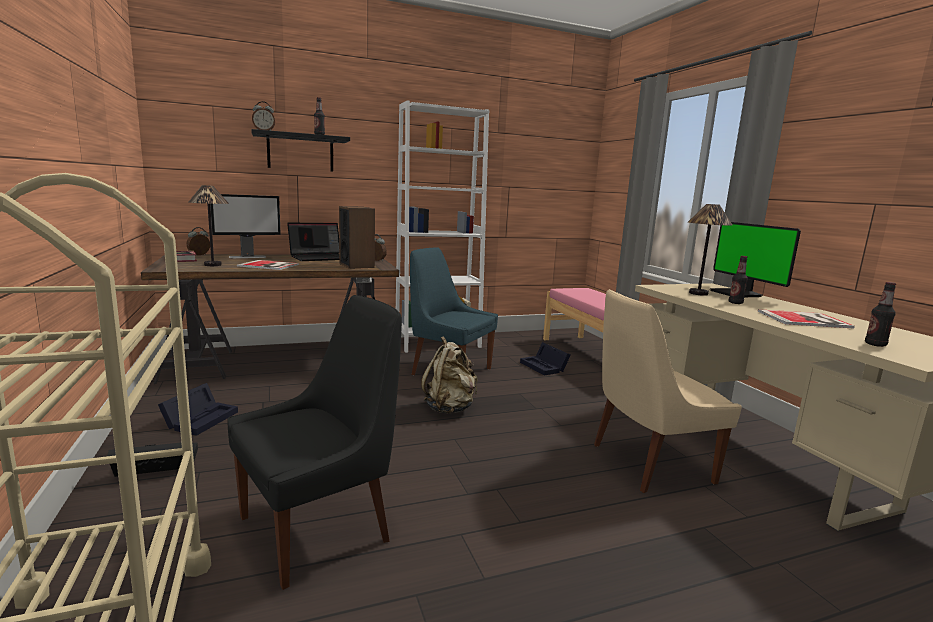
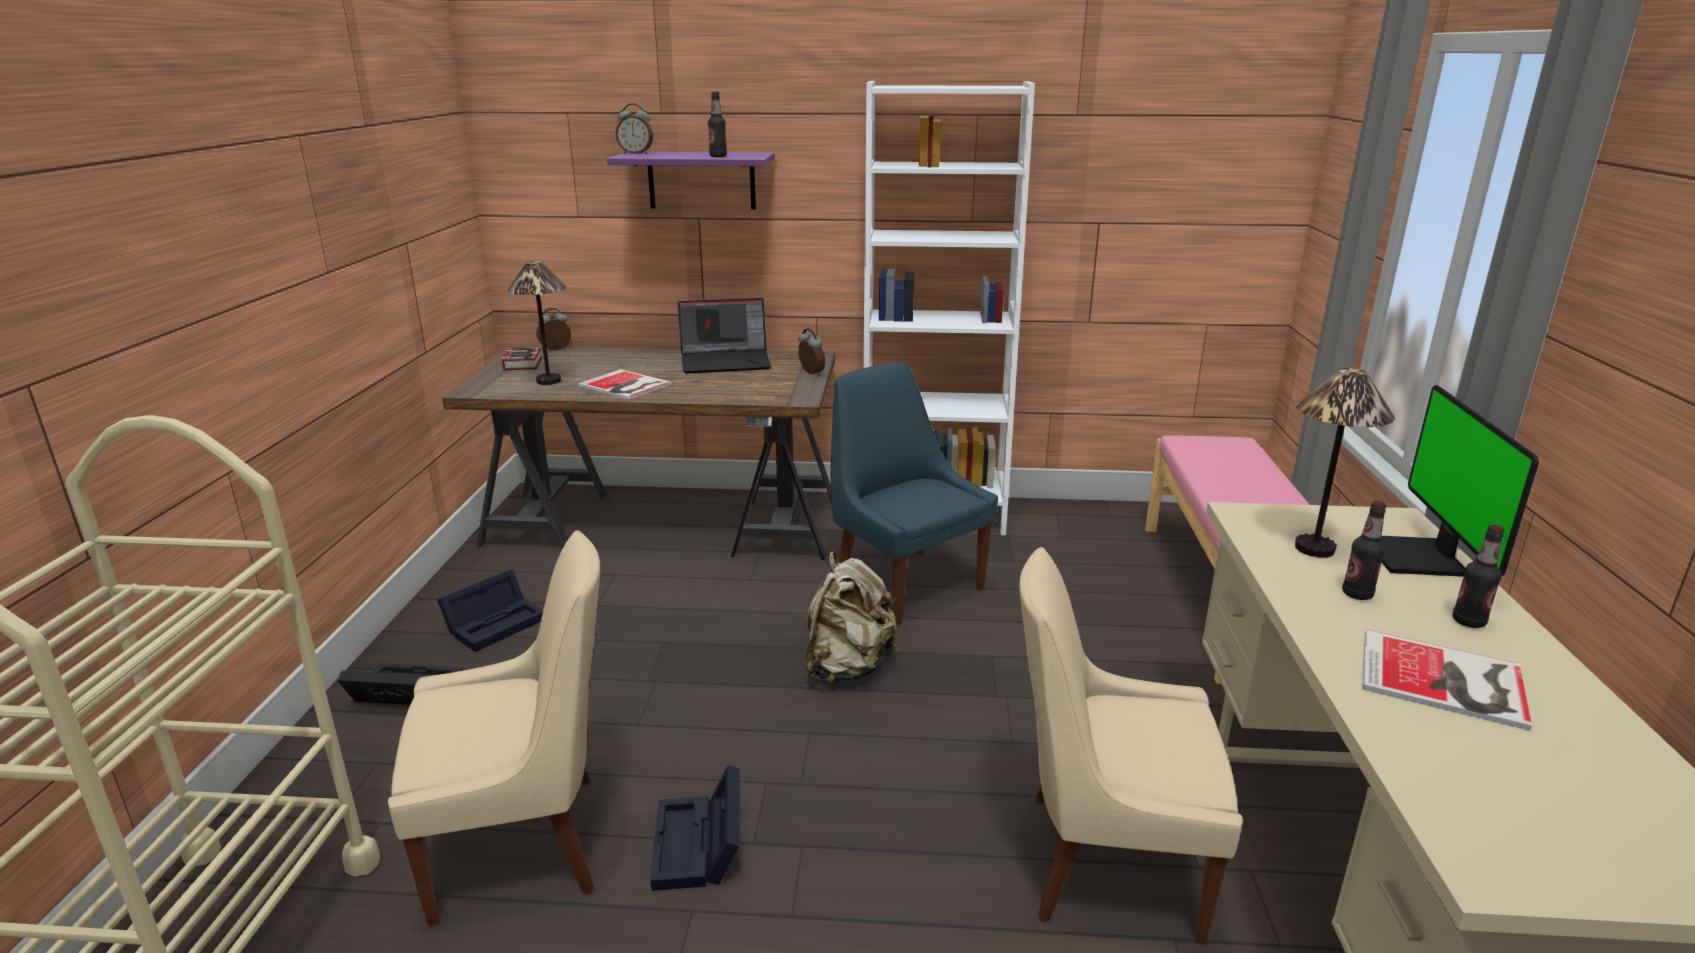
camera: 25 degrees right, 10 degrees up
monitor [210,194,281,258] -> none
black chair [227,295,402,590] -> beige chair [388,530,600,926]
black shelf [251,129,350,171] -> purple shelf [607,152,775,210]
speaker [339,206,375,269] -> none
black storage box [520,342,570,376] -> black storage box moved to [650,765,740,891]
bottle [865,282,896,347] -> bottle moved to [1453,525,1505,628]

